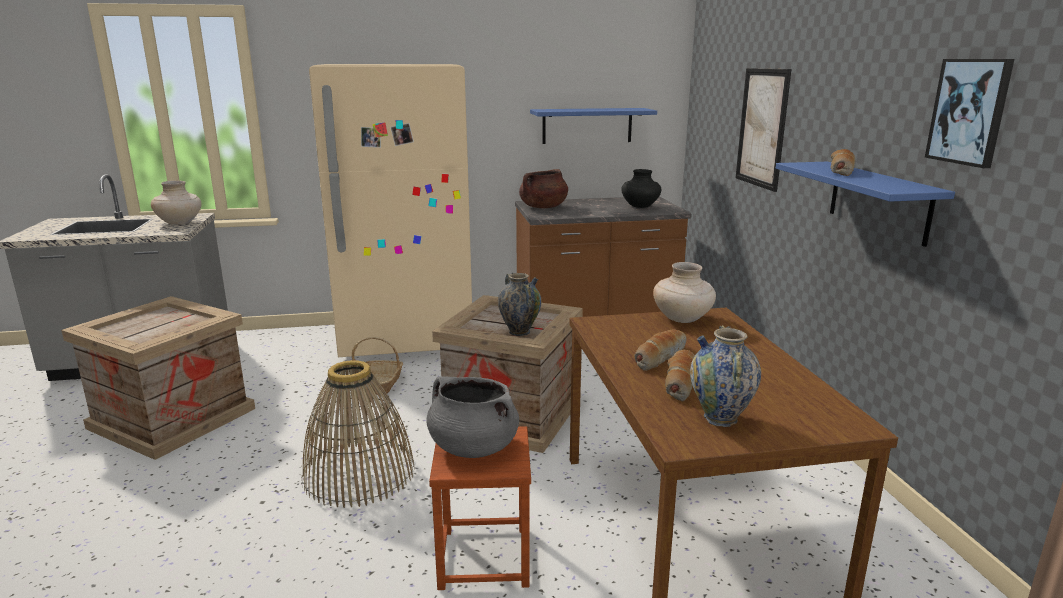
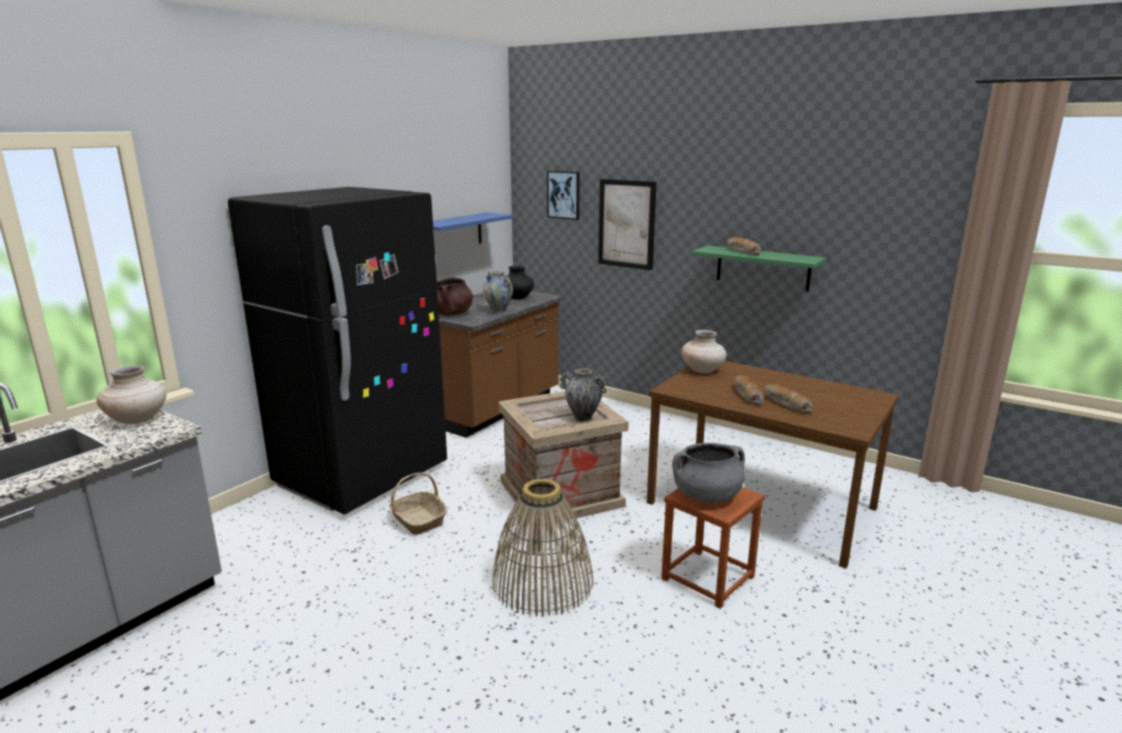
camera: 45 degrees left, 0 degrees up
crate [61,296,255,460] -> none
beige fridge [309,64,472,357] -> black fridge [228,187,447,515]
vase [690,325,761,427] -> vase moved to [483,271,513,314]
blue shelf [776,162,955,247] -> green shelf [692,246,827,292]
picture [925,59,1014,168] -> picture moved to [547,171,580,220]

